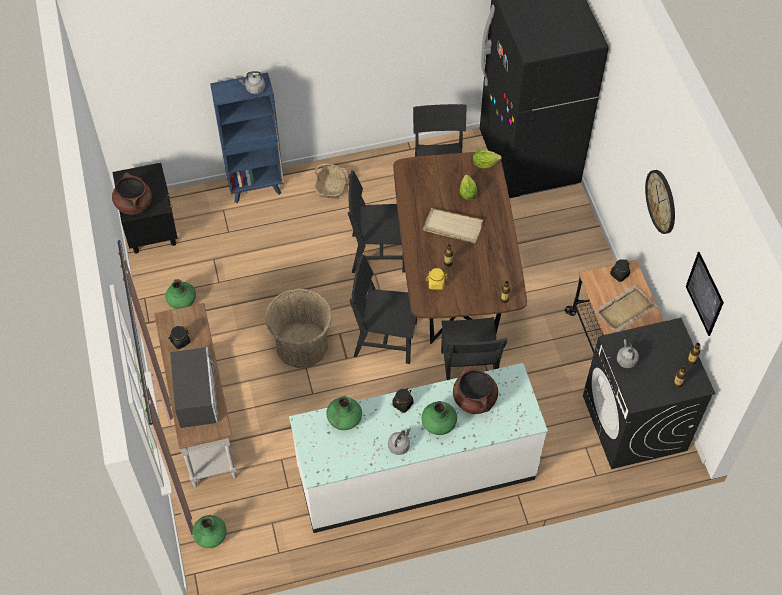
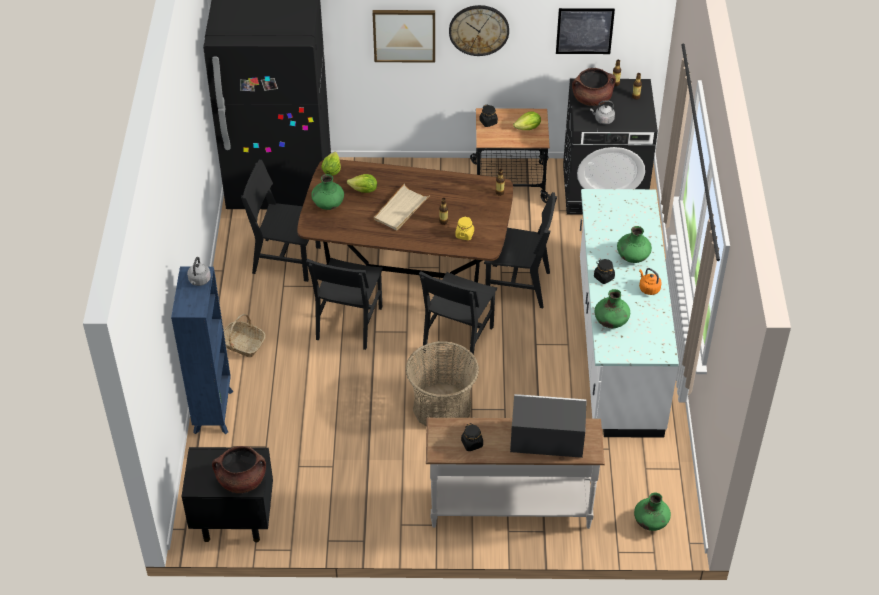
camera: 75 degrees left, 10 degrees down
green vase [165,279,196,309] -> green vase moved to [311,174,344,210]
grey kettle [388,428,411,455] -> orange kettle [639,268,661,295]
brown cooking pot [453,366,498,414] -> brown cooking pot moved to [572,68,616,106]
beige tray [594,284,658,332] -> lettuce [513,111,541,130]
none -> picture [373,10,435,63]

